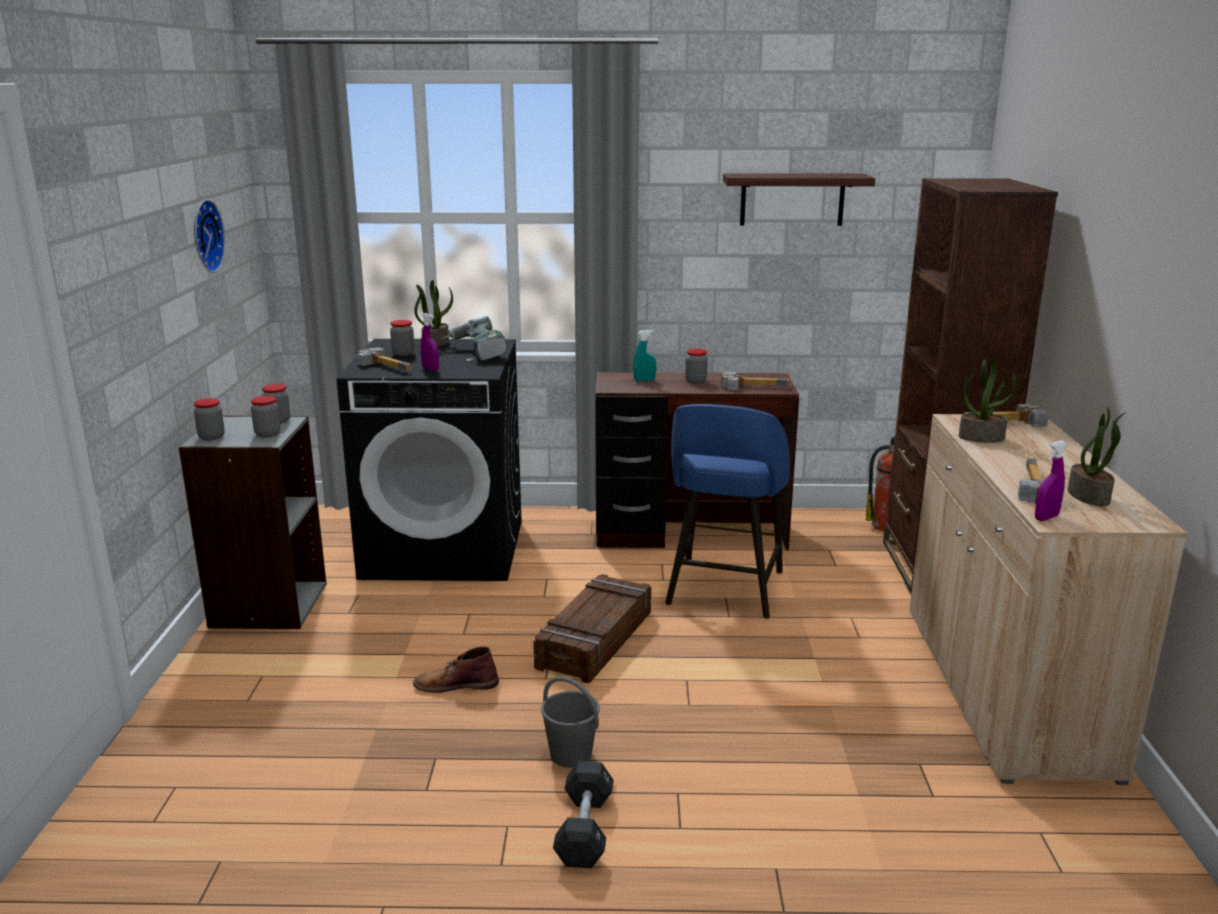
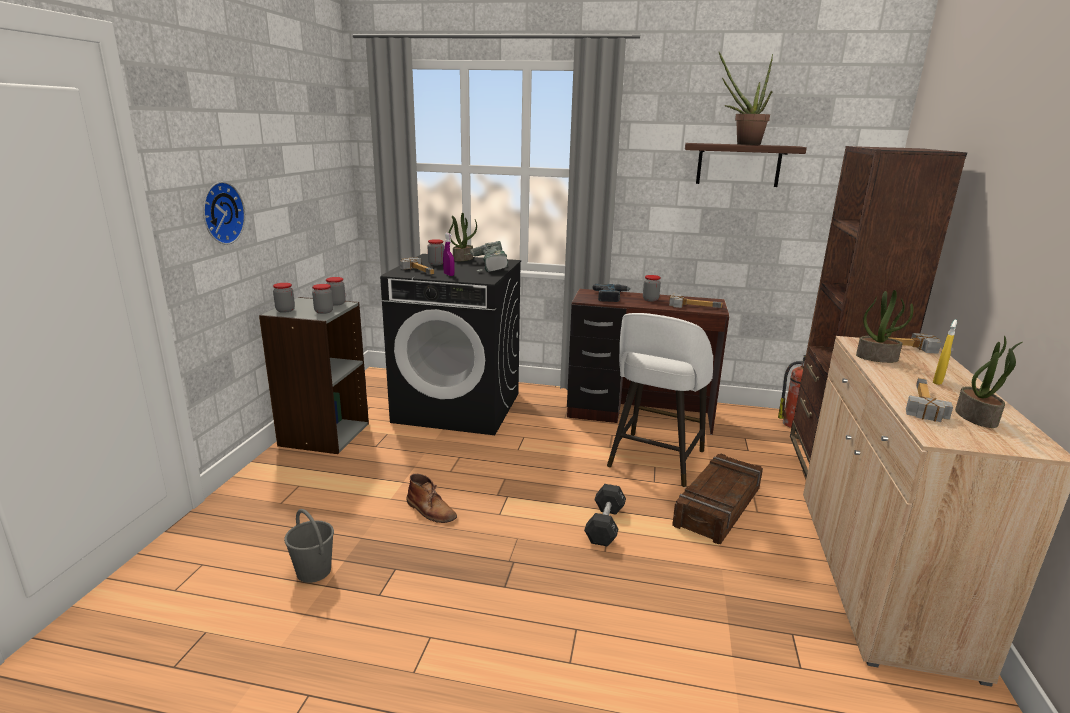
camera: 10 degrees right, 0 degrees up
wall clock [194,199,225,273] -> wall clock moved to [203,182,245,245]
brown boot [413,646,499,693] -> brown boot turned 150 degrees counterclockwise [407,474,457,523]
crate [533,574,651,683] -> crate moved to [672,454,763,545]
grey bucket [541,676,600,768] -> grey bucket moved to [284,509,334,583]
black dumbbell [553,761,614,868] -> black dumbbell moved to [584,484,626,547]
turquoise spray bottle [633,330,656,381] -> power drill [592,284,631,302]
blue stool [665,404,790,619] -> white stool [607,313,713,487]
purple spray bottle [1035,440,1067,521] -> none
none -> potted plant [719,52,773,145]
none -> yellow spray bottle [933,320,957,385]

